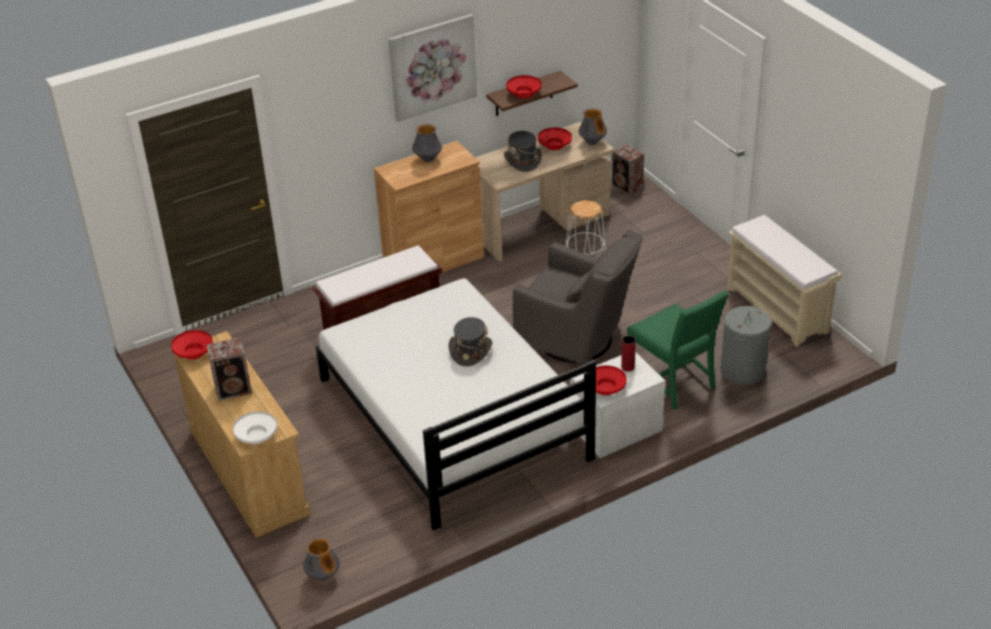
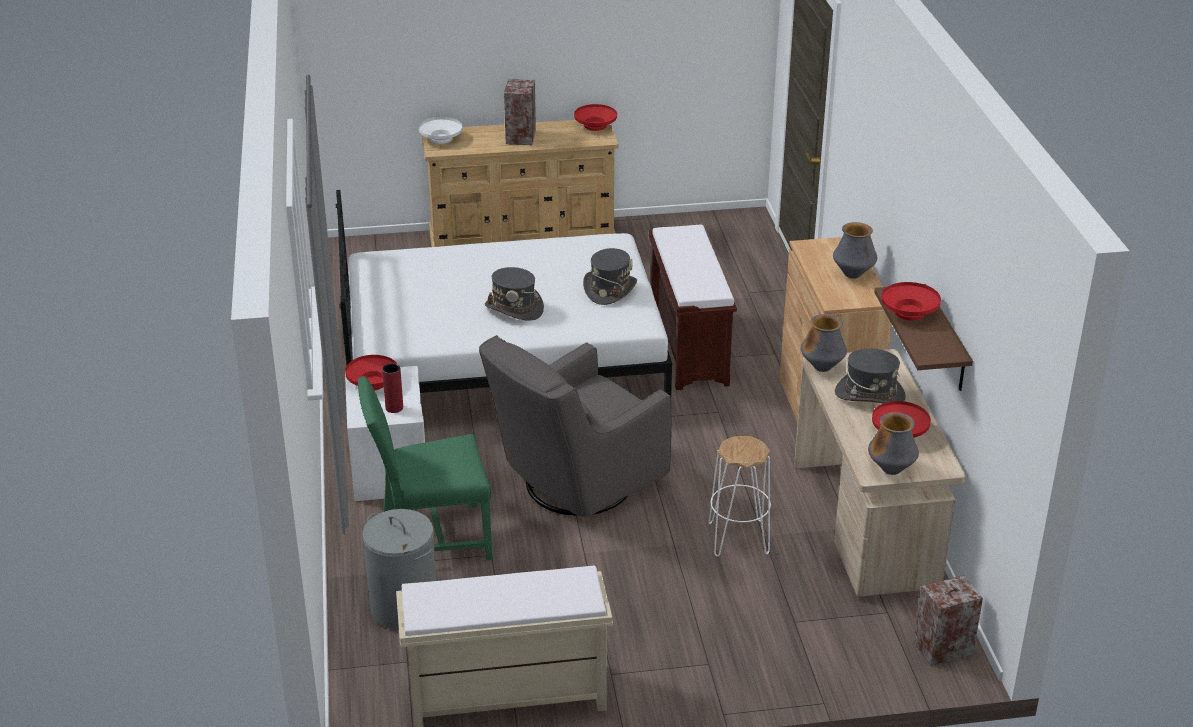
camera: 110 degrees right, 5 degrees down
vase [303,537,340,580] -> vase moved to [801,314,847,372]
picture [389,14,477,122] -> none
none -> grey hat [583,248,637,305]

